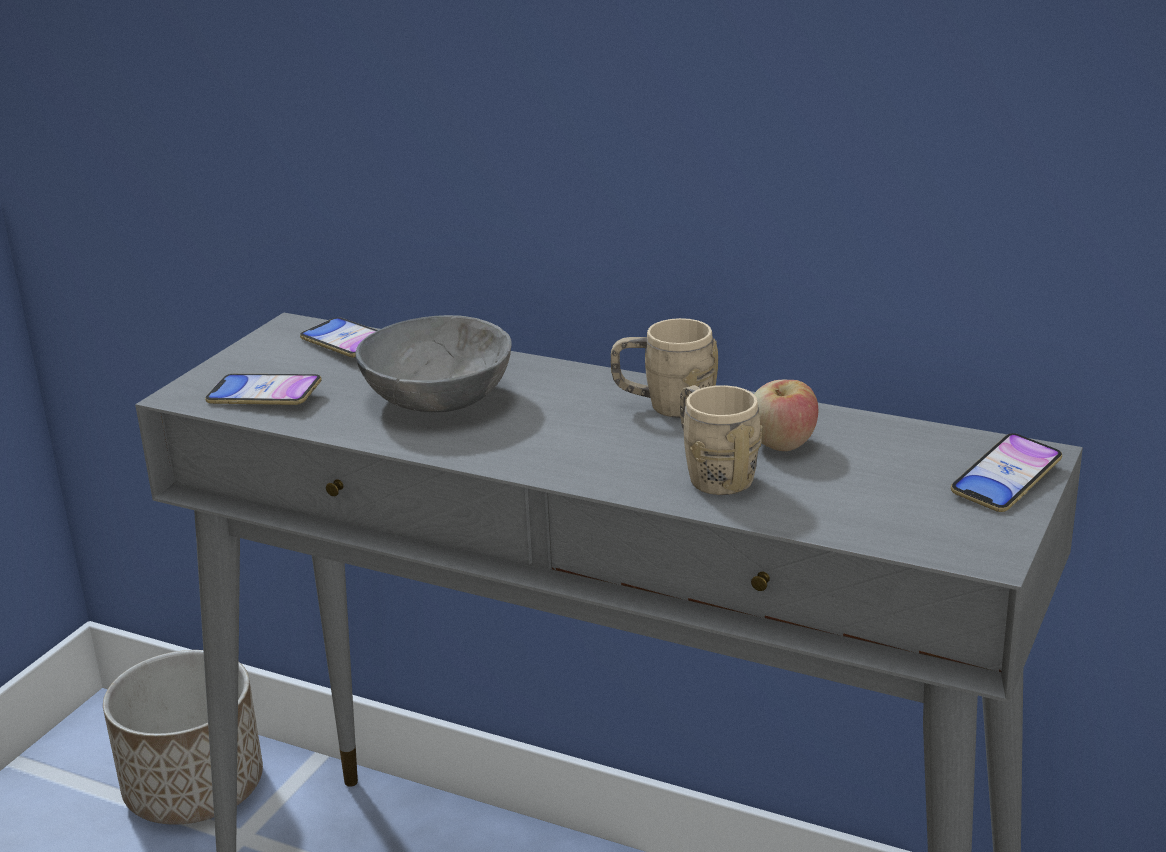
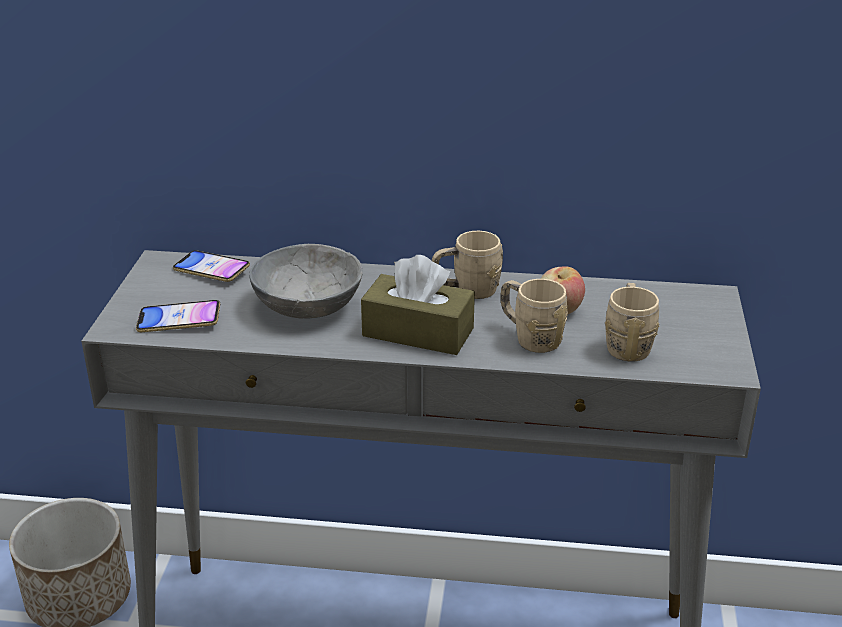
camera: 20 degrees left, 5 degrees up
phone [951,433,1062,512] -> none
none -> brown tissue box [361,255,475,355]
none -> beige mug [605,283,659,362]

